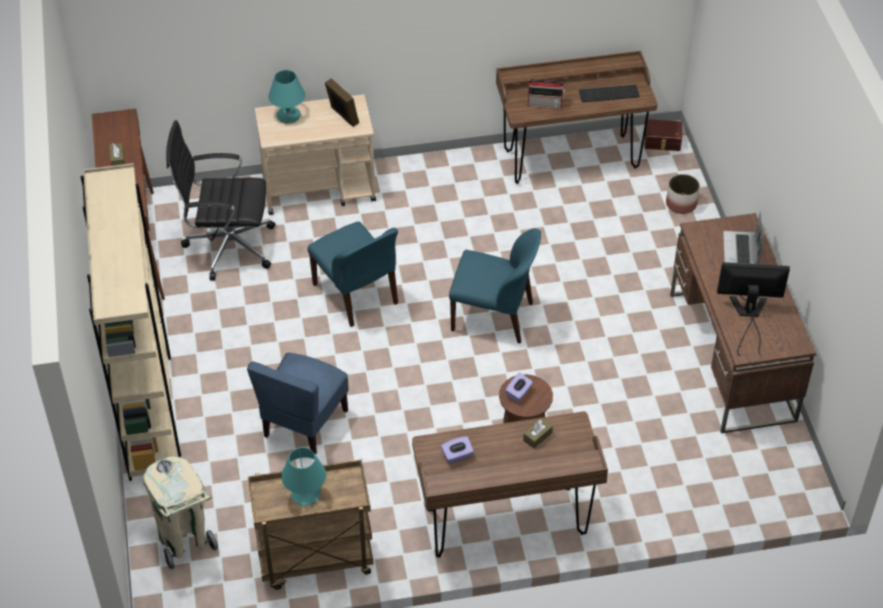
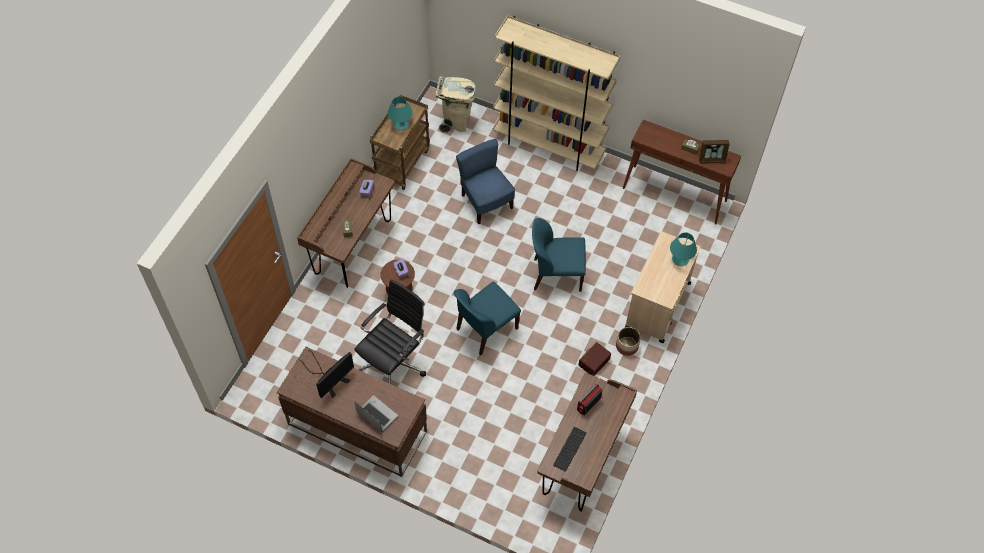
camera: 125 degrees right, 10 degrees up
black office chair [166,120,275,281] -> black office chair moved to [354,279,426,384]
picture frame [325,78,359,127] -> picture frame moved to [699,140,730,163]
brown storage box [645,119,682,151] -> brown storage box moved to [578,342,611,376]
planter [666,174,700,214] -> planter moved to [616,327,641,356]

